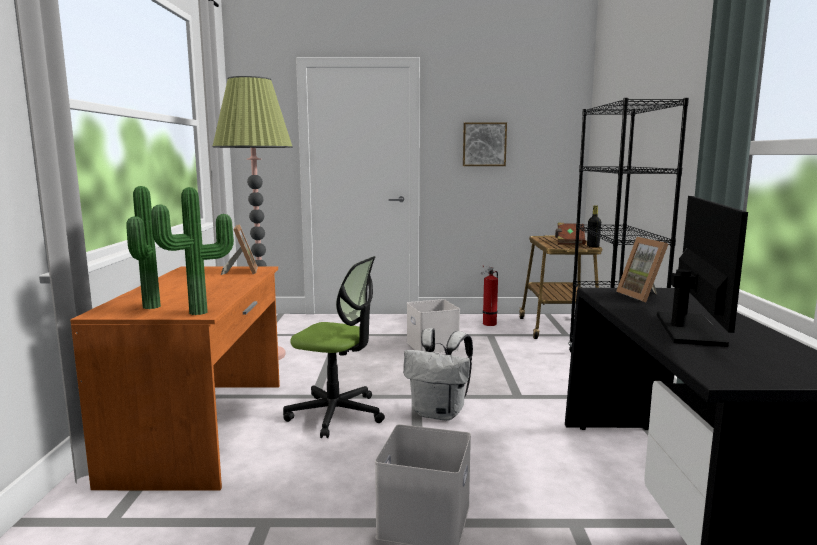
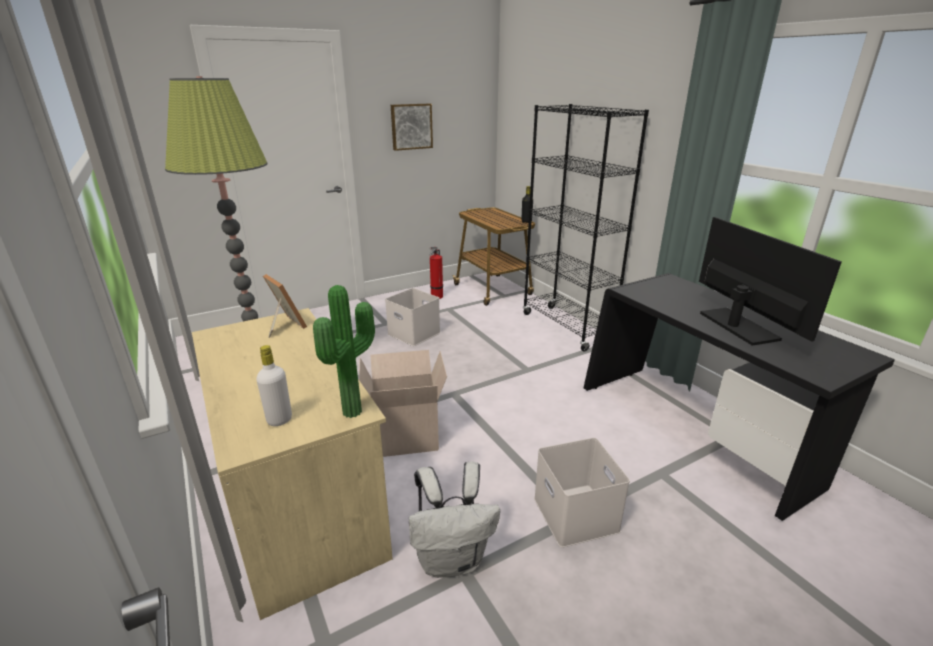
camera: 30 degrees left, 15 degrees up
orange desk [70,266,280,491] -> beige desk [192,308,393,620]
potted plant [126,186,161,309] -> white bottle [256,345,292,426]
office chair [283,256,385,438] -> cardboard box [359,350,447,457]
white backpack [403,328,473,421] -> white backpack moved to [409,461,500,578]
brown book [555,222,586,245] -> none
picture frame [616,237,668,302] -> none

